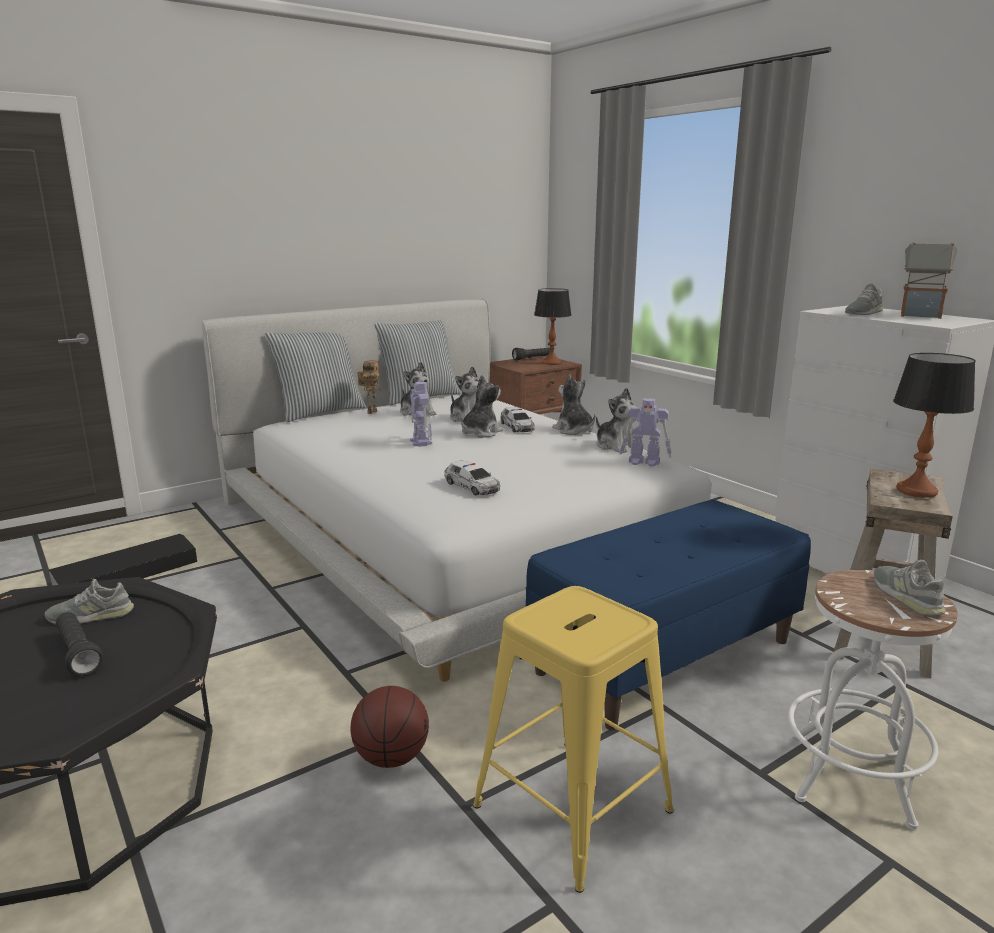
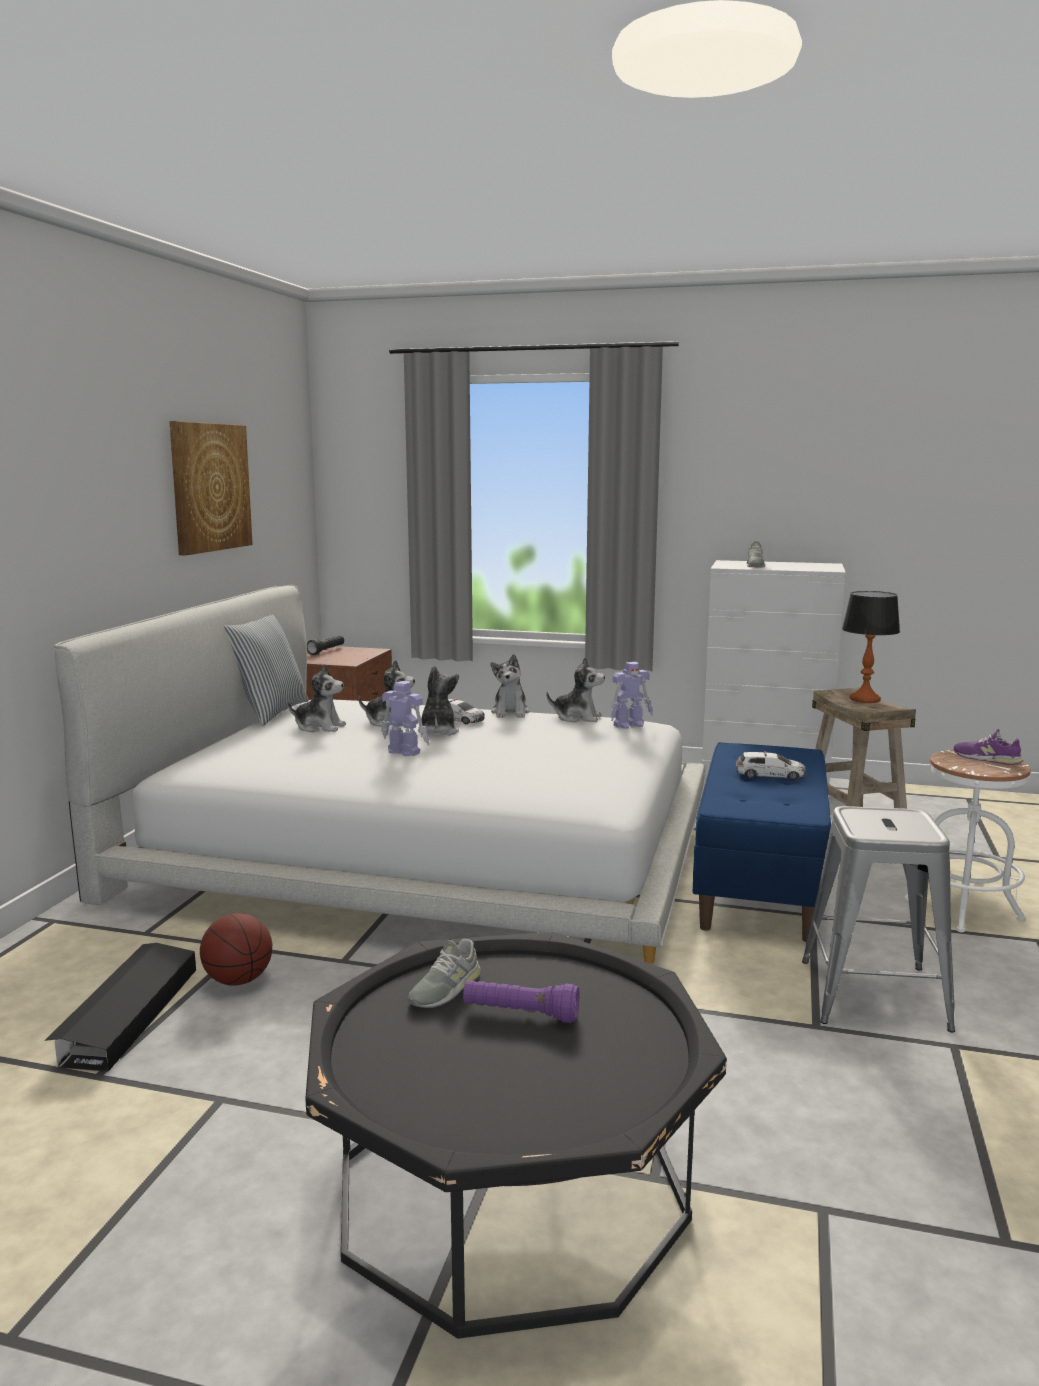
camera: 40 degrees left, 5 degrees down
black flashlight [56,612,103,676] -> purple flashlight [463,980,579,1023]
pillow [264,332,366,423] -> none
basketball [350,686,429,768] -> basketball moved to [200,913,272,986]
toy robot [357,360,382,414] -> none
toy car [444,460,500,495] -> toy car moved to [736,751,806,780]
yellow stool [473,586,674,893] -> grey stool [802,806,955,1032]
table lamp [534,288,572,365] -> none
plush toy [552,375,595,435] -> plush toy turned 105 degrees counterclockwise [491,654,529,718]
grey shoe [874,560,945,615] -> purple shoe [954,729,1023,765]
toy house [901,242,958,319] -> none
none -> picture [169,421,252,556]

